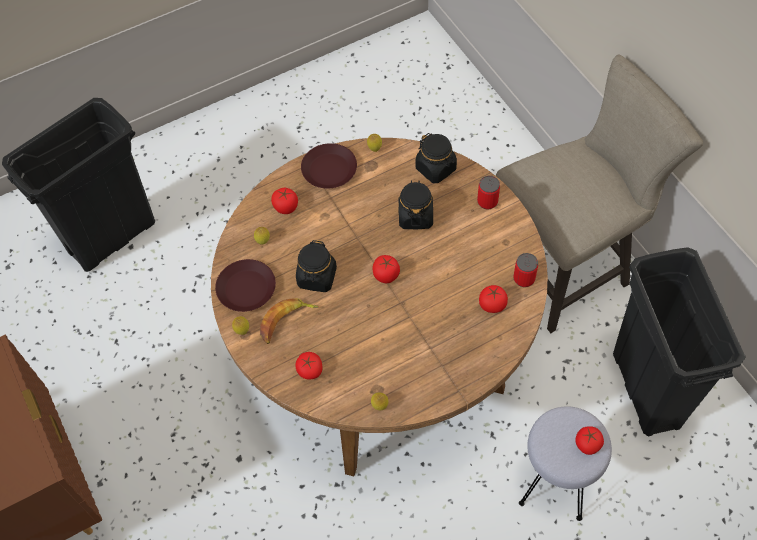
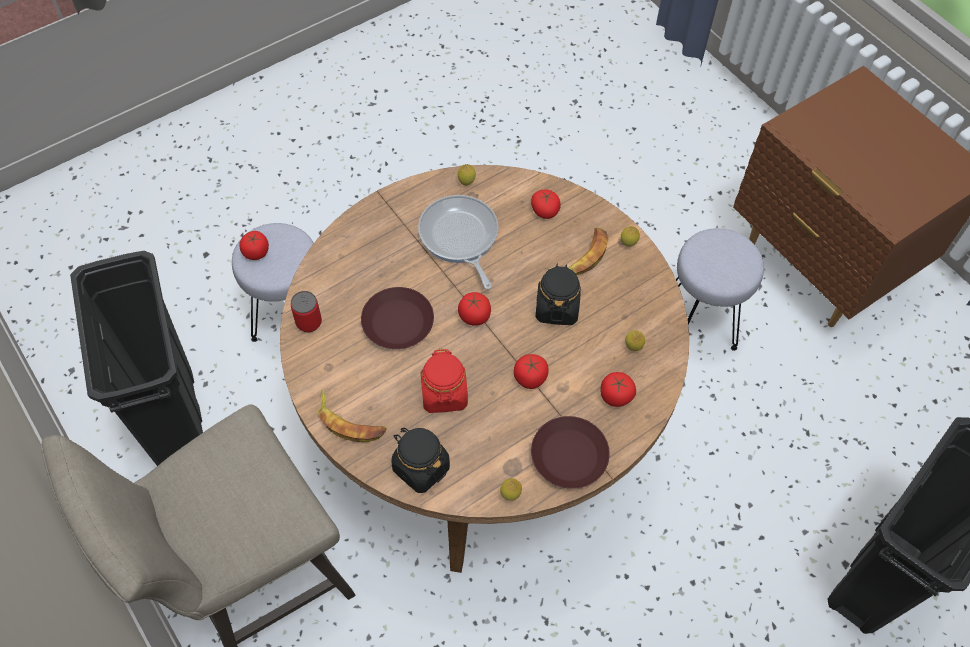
camera: 170 degrees right, 0 degrees up
brown plate [215,259,276,312] -> brown plate moved to [361,287,434,349]
black jar [398,180,433,229] -> red jar [421,348,468,413]
can [477,176,500,209] -> banana [318,389,387,442]
tomato [479,285,508,313] -> tomato moved to [514,354,549,389]
none -> frying pan [418,195,499,289]
none -> grey stool [676,228,764,351]

